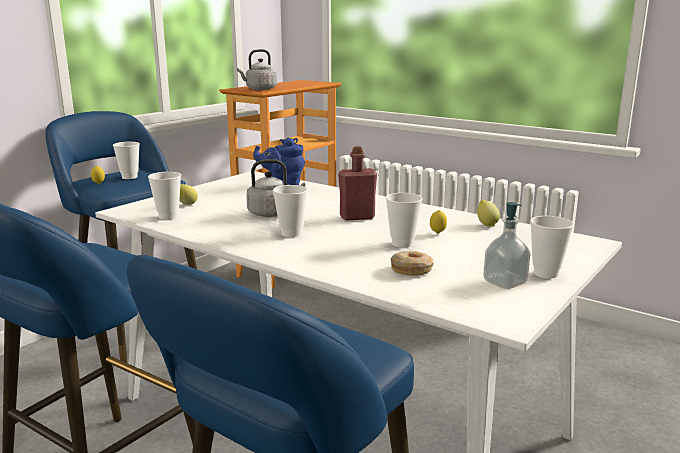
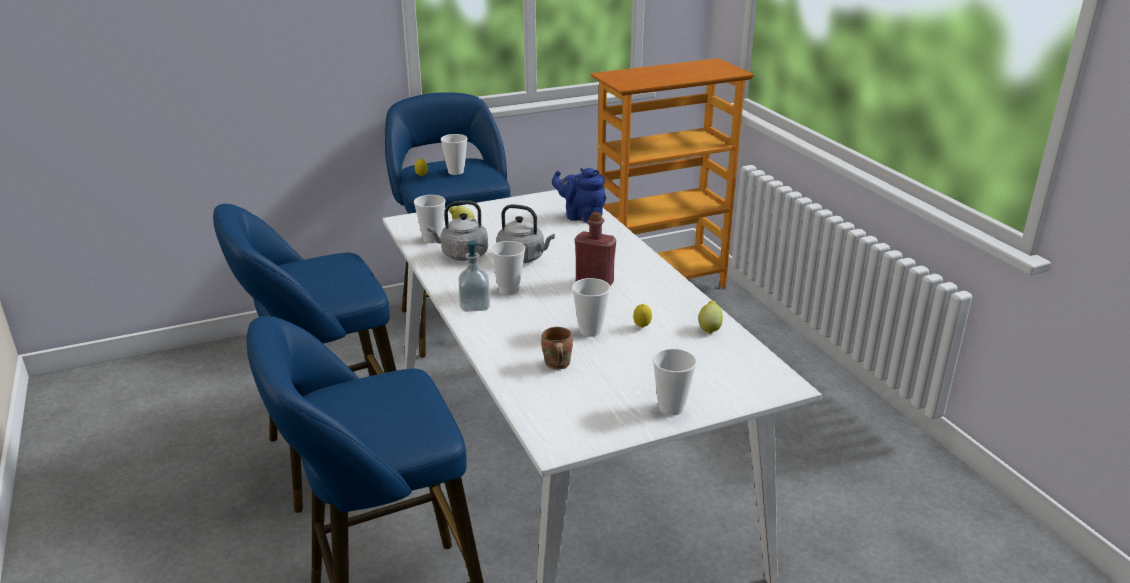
camera: 30 degrees right, 10 degrees up
grey kettle [237,49,277,90] -> grey kettle moved to [427,201,488,261]
donut [391,251,434,276] -> brown mug [541,327,573,370]
soap dispenser [483,202,530,289] -> soap dispenser moved to [459,241,490,312]

